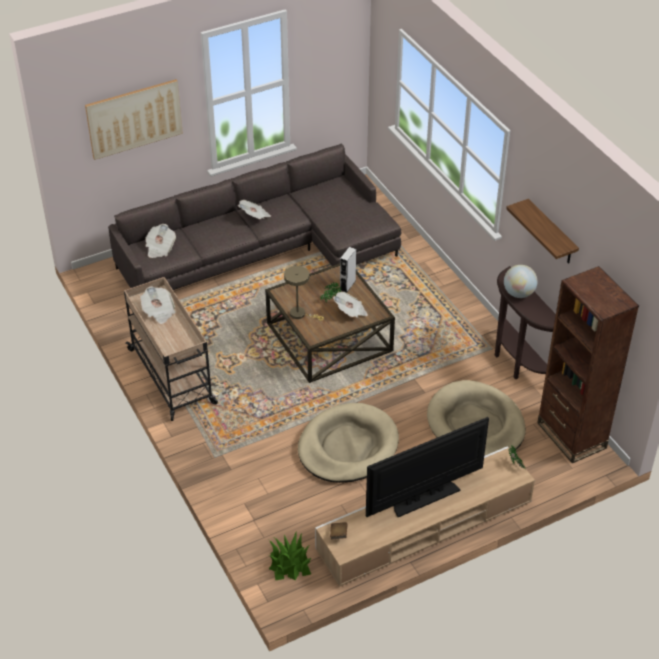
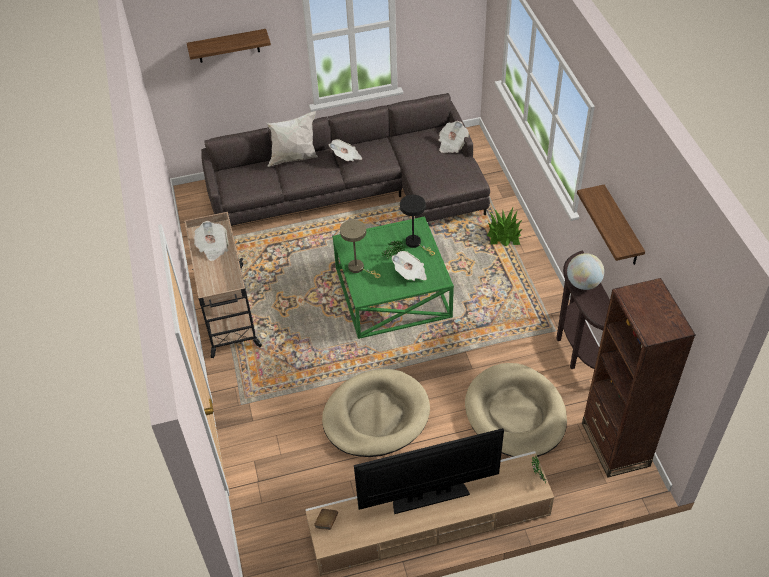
camera: 15 degrees right, 5 degrees up
picture [85,79,183,160] -> shelf [187,29,271,63]
newspaper [145,224,176,258] -> newspaper moved to [438,121,469,153]
brown coffee table [265,263,395,383] -> green coffee table [332,216,454,339]
potted plant [269,532,311,581] -> potted plant moved to [486,208,522,246]
grey speaker [340,247,356,293] -> black table lamp [400,195,435,256]
none -> white pillow [267,111,318,167]

